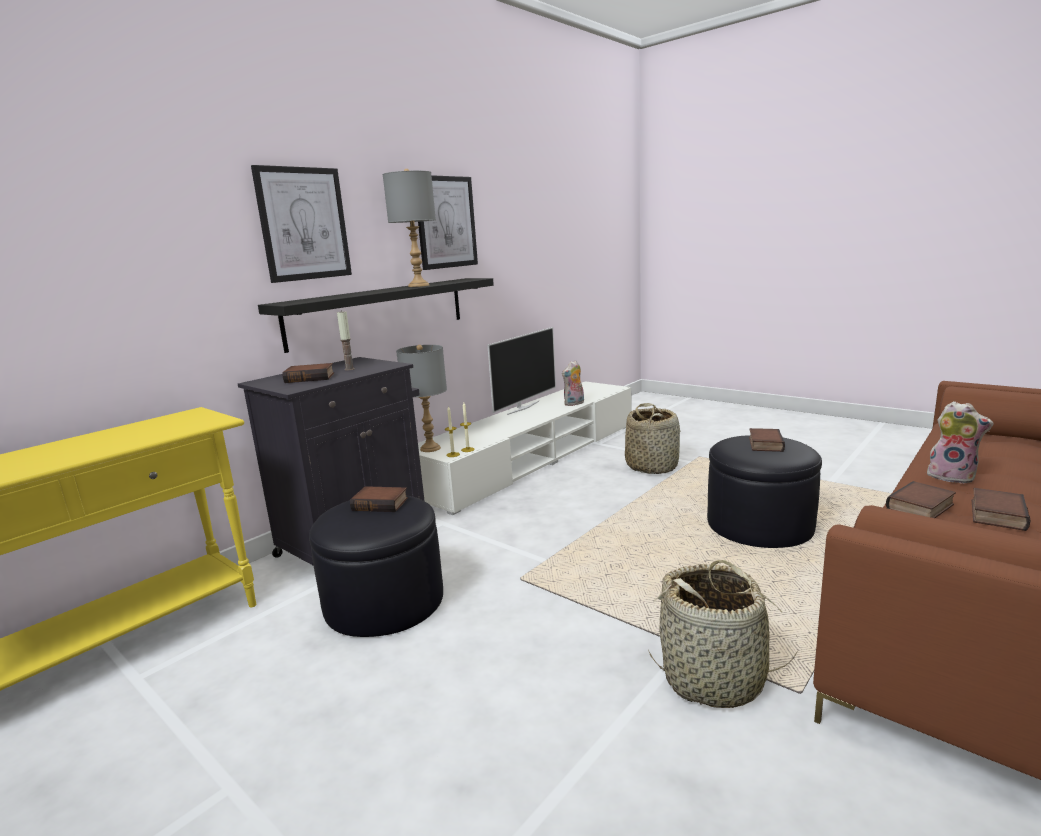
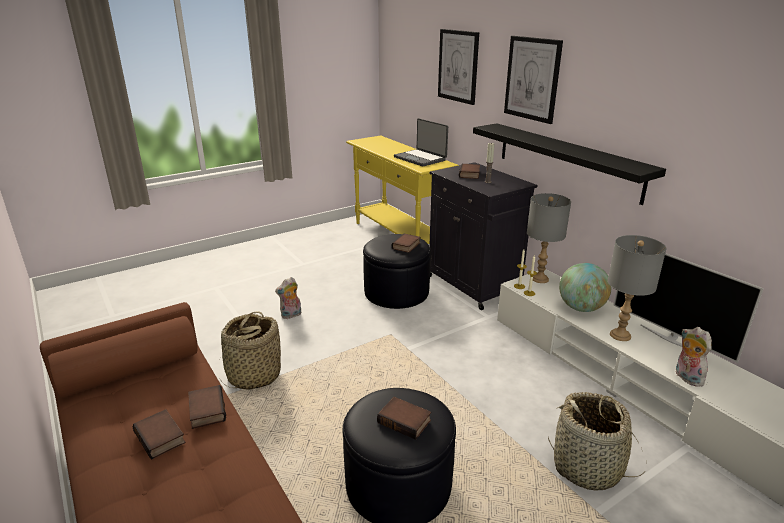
camera: 105 degrees right, 10 degrees up
grey table lamp [383,169,436,287] -> grey table lamp moved to [608,235,666,341]
picture [418,175,478,270] -> picture moved to [438,29,479,105]
plush toy [927,401,994,484] -> plush toy moved to [275,277,301,319]
none -> laptop [394,118,448,166]
none -> globe [559,263,611,312]

